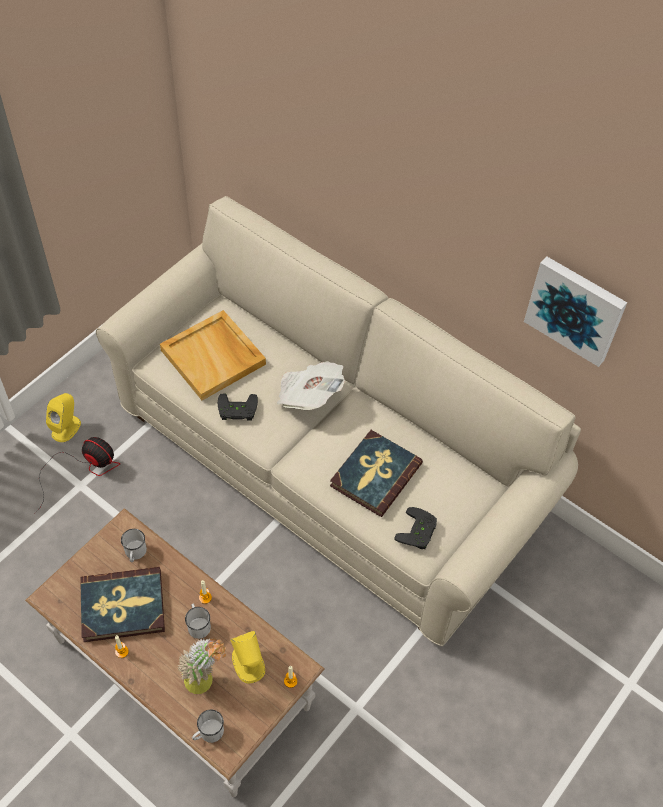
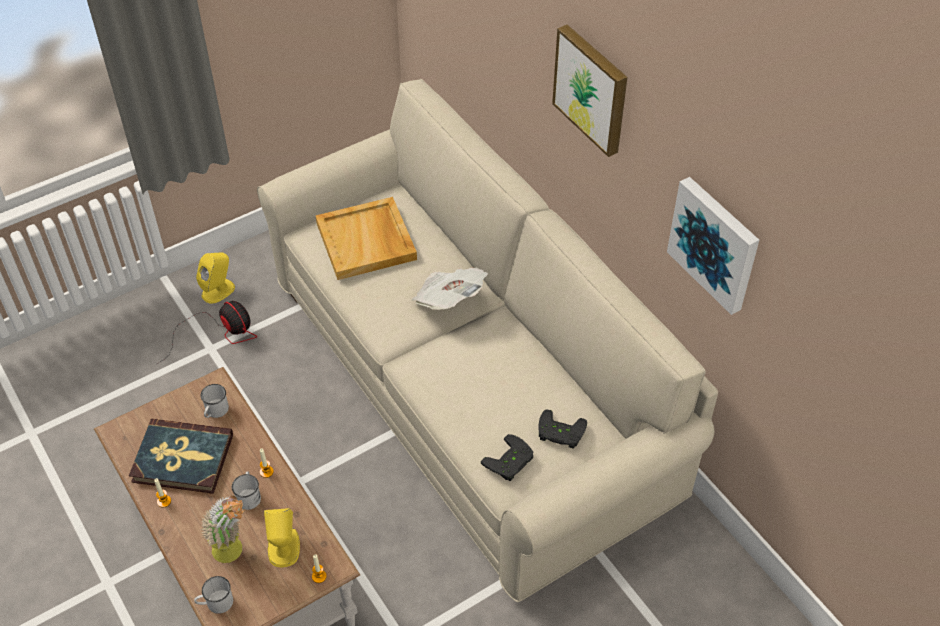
camera: 20 degrees right, 5 degrees down
black game controller [218,393,258,421] -> black game controller moved to [539,409,587,449]
book [330,430,423,517] -> none
none -> picture [552,25,627,157]

